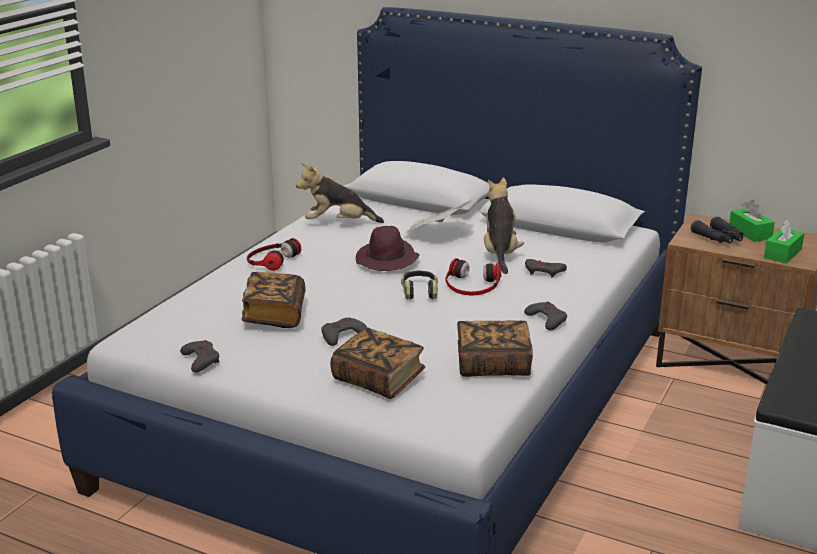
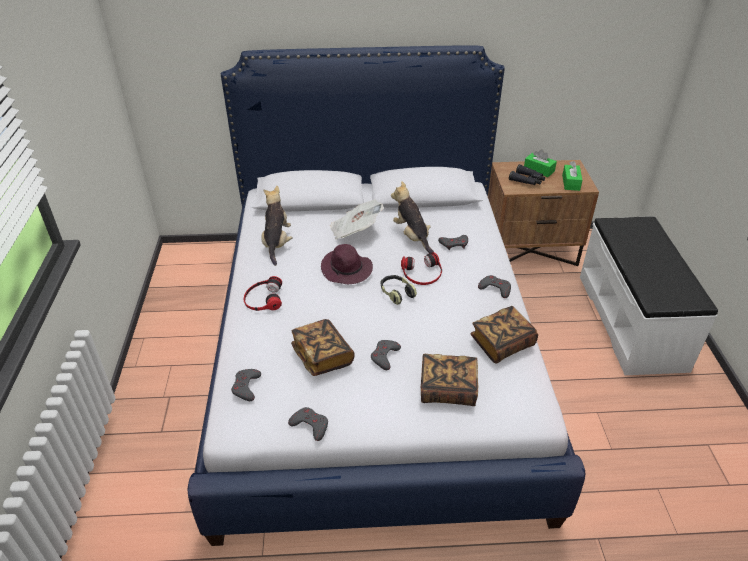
camera: 30 degrees left, 15 degrees up
plush toy [296,163,384,223] -> plush toy turned 120 degrees clockwise [261,186,292,266]
none -> grey game controller [231,369,261,401]

